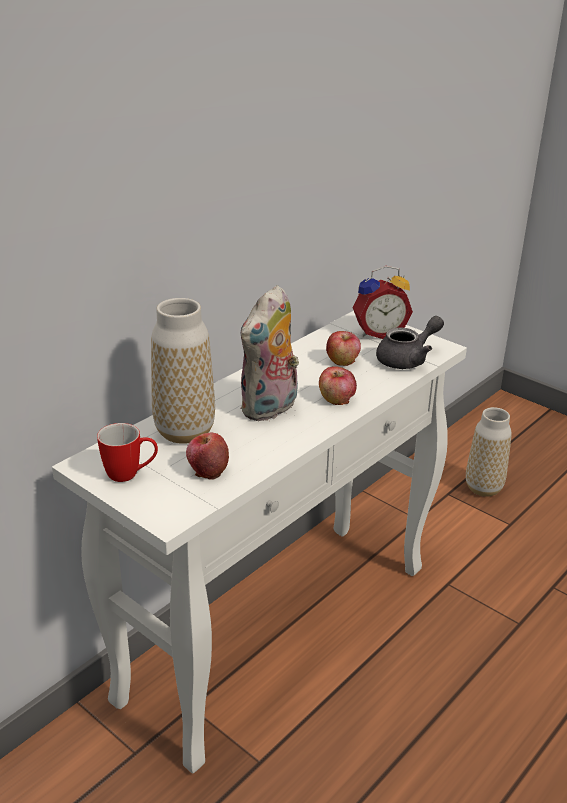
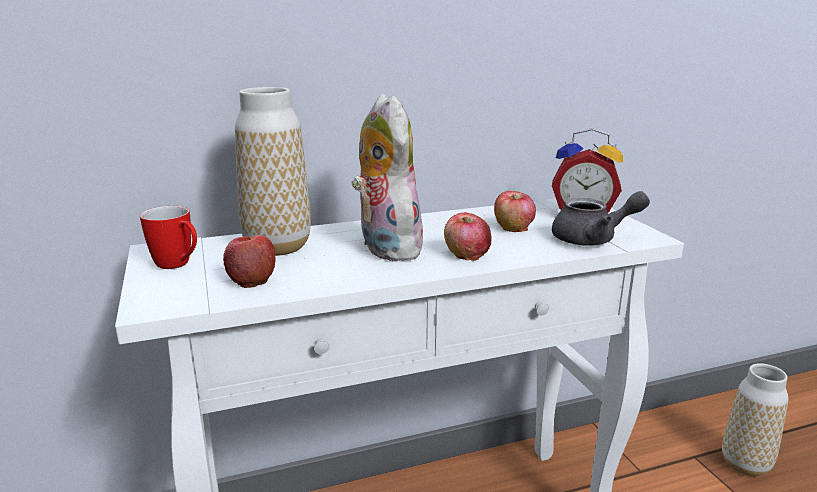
camera: 30 degrees right, 10 degrees down
plush toy [240,285,299,421] -> plush toy turned 90 degrees clockwise [352,94,425,261]

